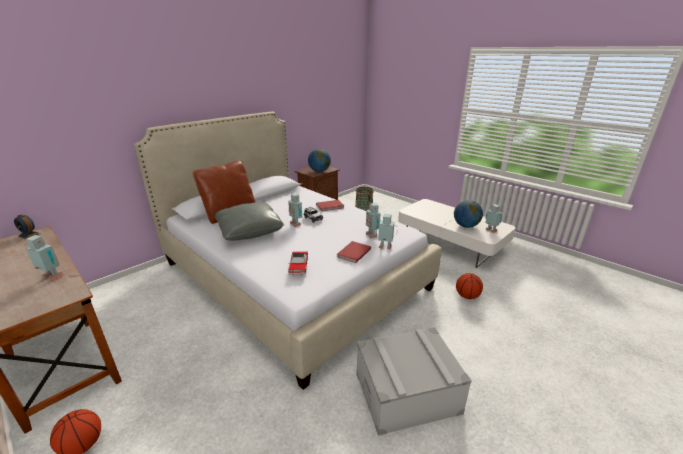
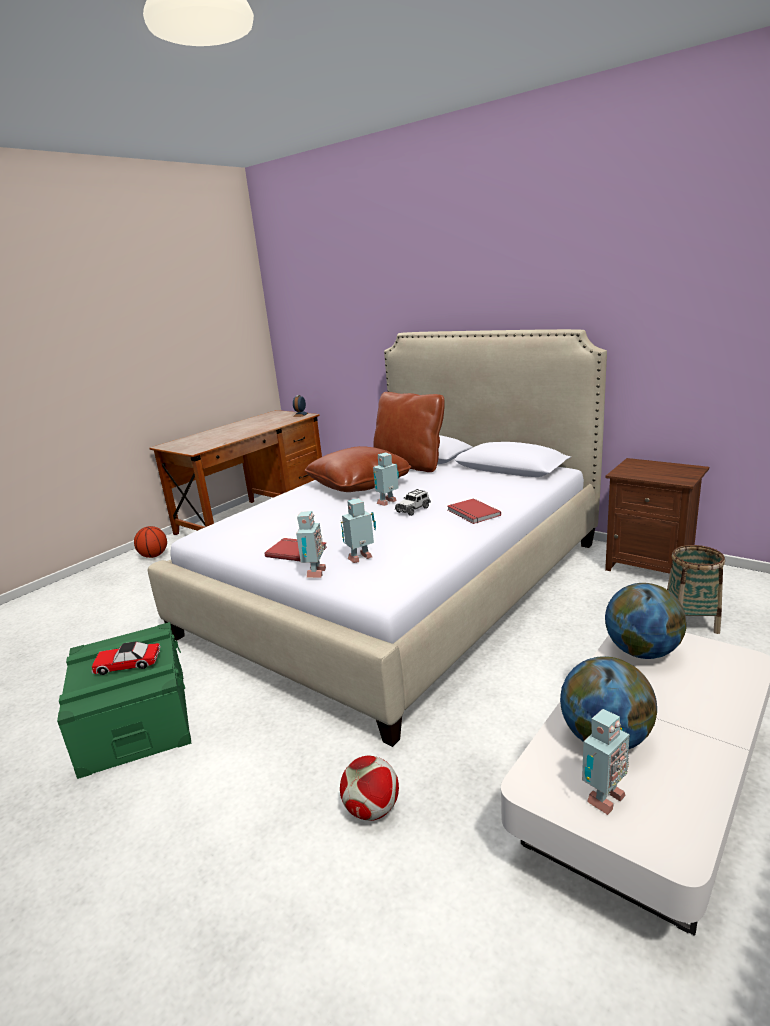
camera: 85 degrees right, 5 degrees down
toy robot [26,235,63,280] -> none
grey pillow [215,202,284,241] -> brown pillow [305,446,411,492]
toy car [288,252,308,275] -> toy car moved to [91,641,161,675]
globe [308,149,331,172] -> globe moved to [605,583,686,659]
grey storage box [356,327,472,436] -> green storage box [57,622,191,779]
basketball [456,273,483,299] -> football [340,756,399,821]

